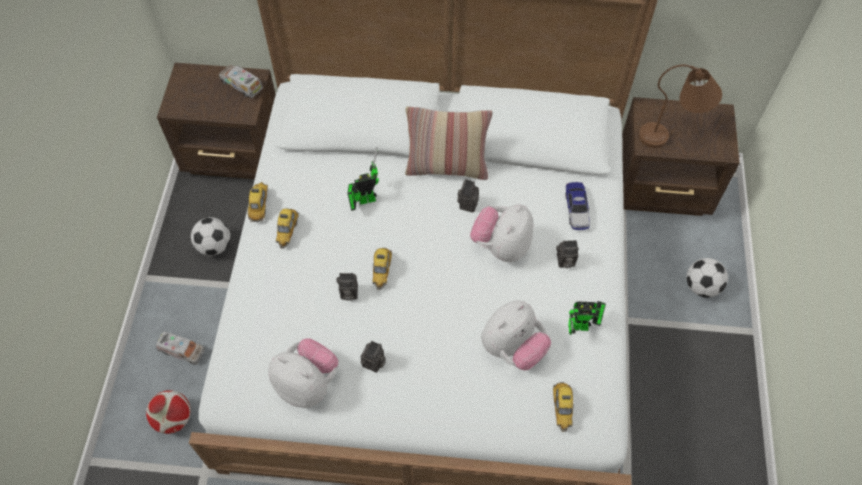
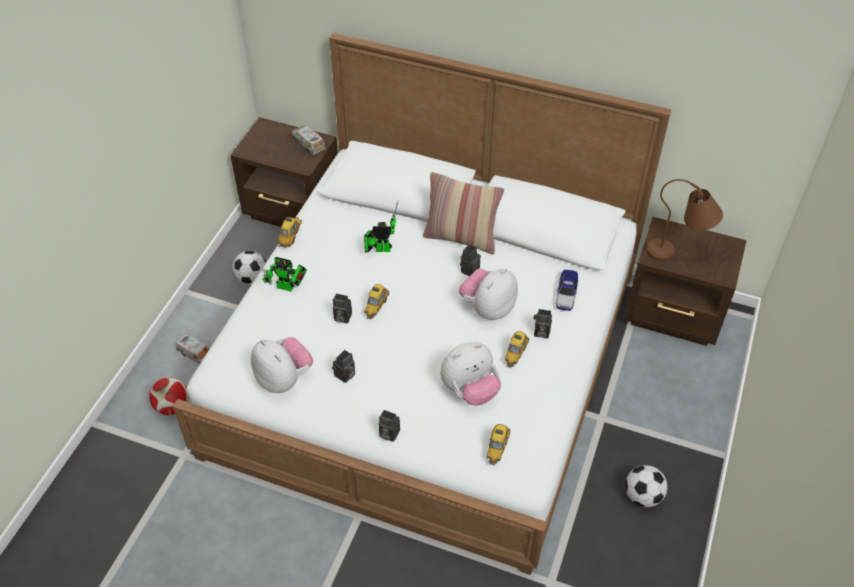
camera: 15 degrees right, 10 degrees down
toy car [276,208,299,249] -> toy car moved to [505,331,529,368]
toy robot [569,301,606,335] -> toy robot moved to [257,257,307,292]
football [687,258,728,298] -> football moved to [625,465,668,507]
none -> camera [379,410,400,442]

